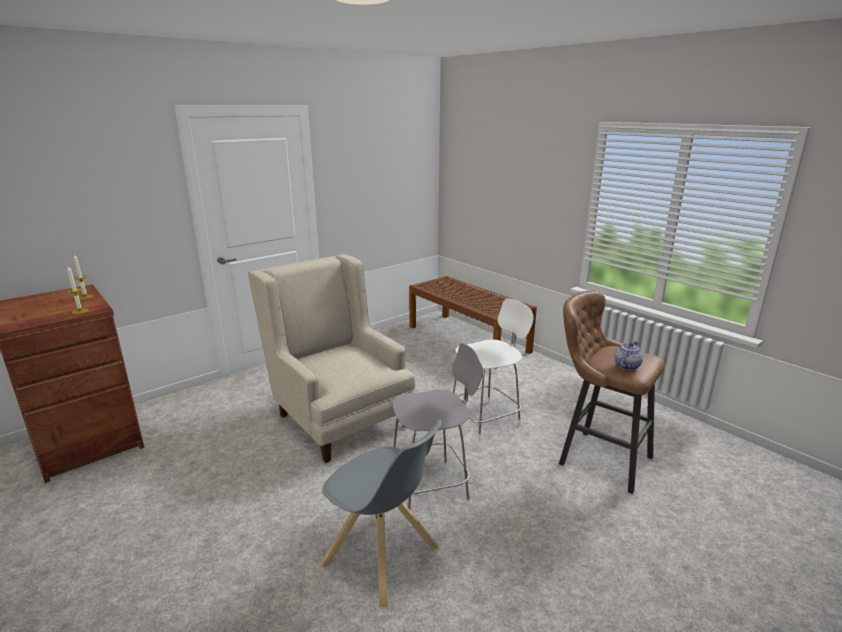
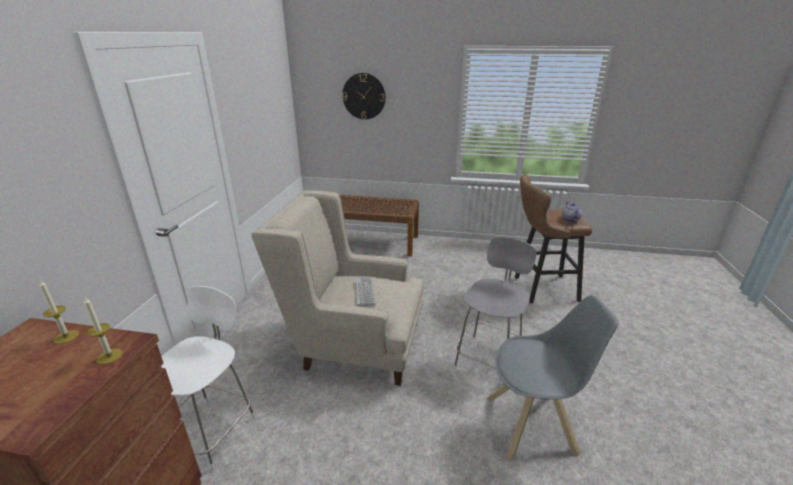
camera: 40 degrees left, 5 degrees up
white chair [453,299,534,441] -> white chair moved to [161,286,256,471]
none -> wall clock [342,73,386,120]
none -> keyboard [355,277,376,306]

